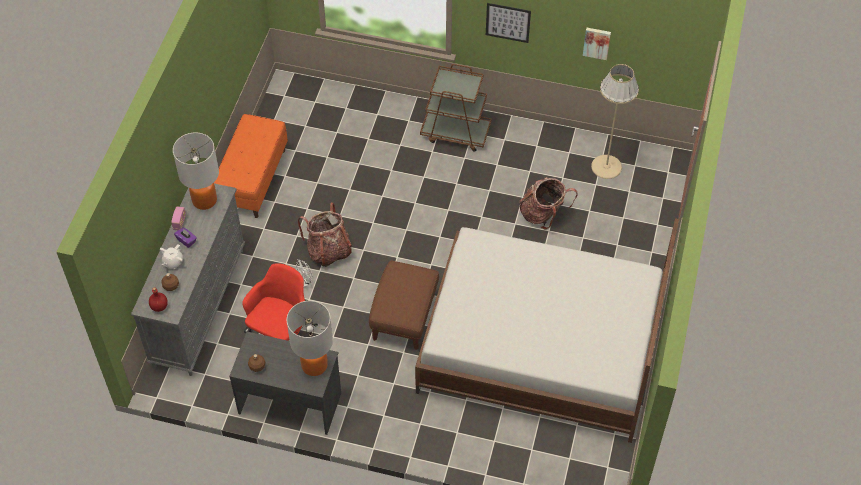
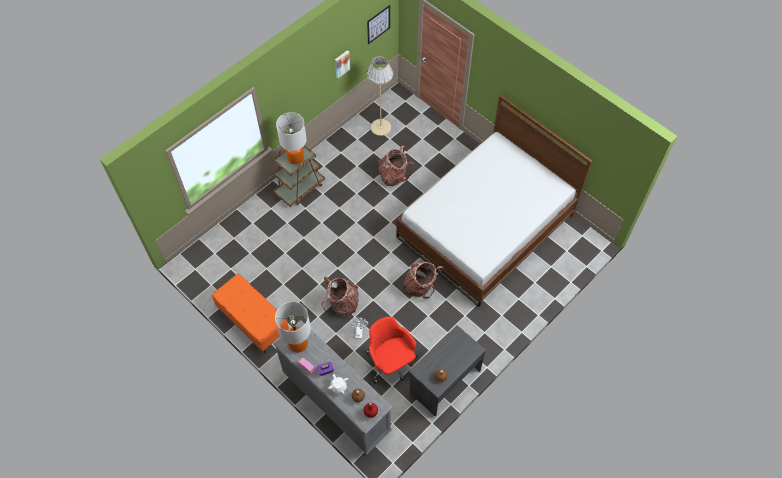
camera: 60 degrees left, 5 degrees up
table lamp [287,301,333,376] -> table lamp moved to [276,112,307,164]
brown ottoman [369,261,439,350] -> backpack [403,262,444,299]
picture [486,3,531,43] -> picture moved to [367,5,390,44]

